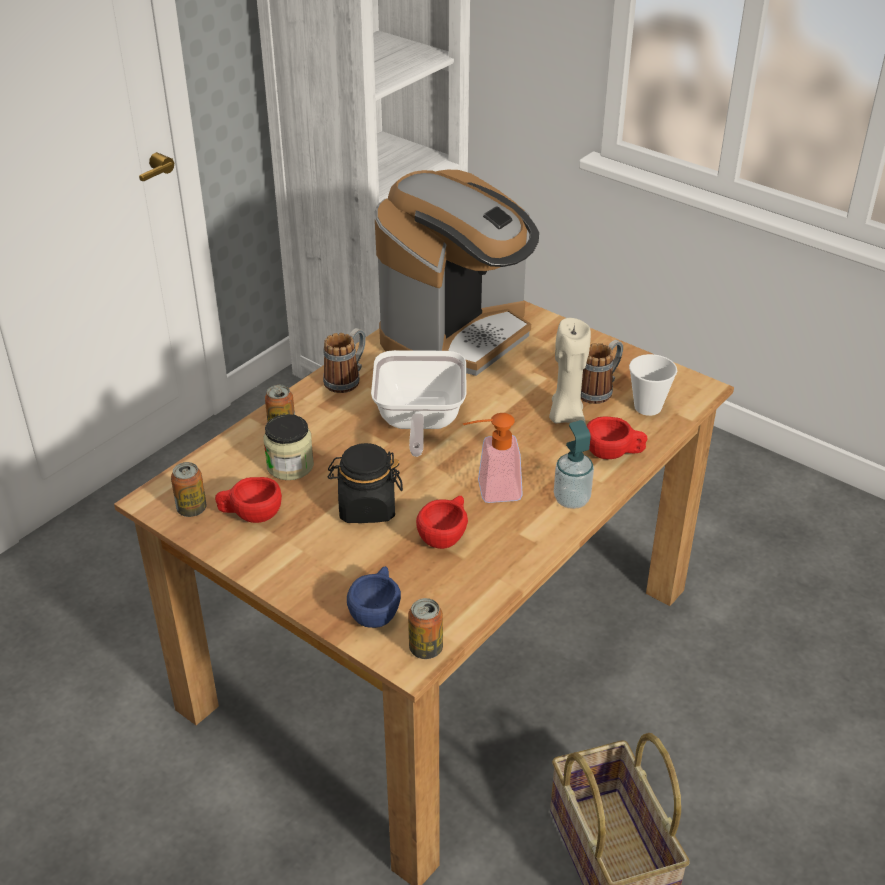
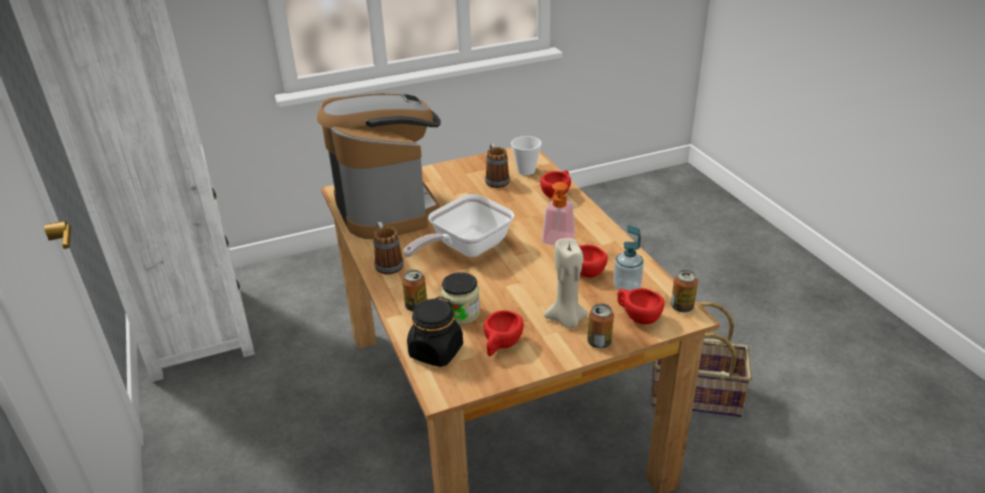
camera: 60 degrees left, 5 degrees down
can [171,462,206,517] -> can moved to [587,304,614,348]
black jar [328,443,403,523] -> black jar moved to [407,297,463,367]
blue cup [347,566,401,628] -> red cup [617,288,664,324]
frying pan [371,350,467,457] -> frying pan turned 105 degrees clockwise [403,194,514,257]
beige candle [549,318,591,424] -> beige candle moved to [544,238,589,328]
soap dispenser [554,420,594,509] -> soap dispenser moved to [613,225,644,291]

